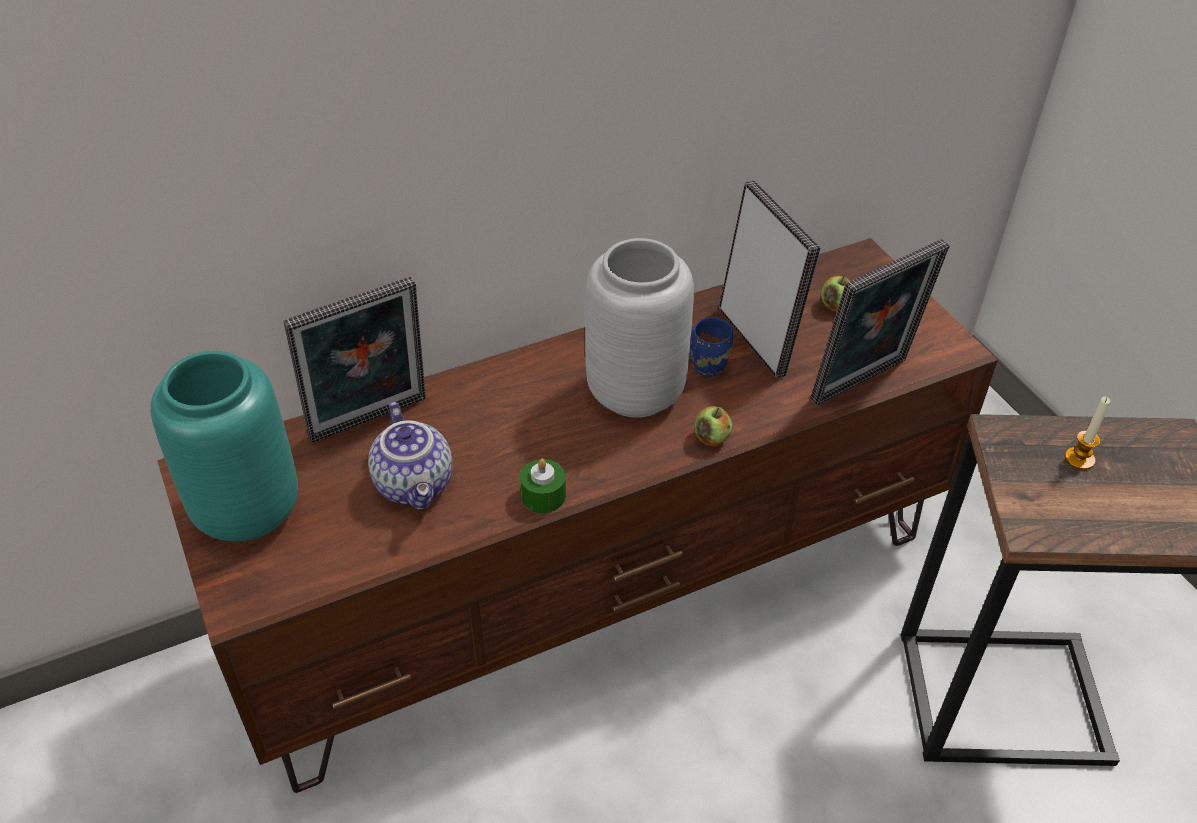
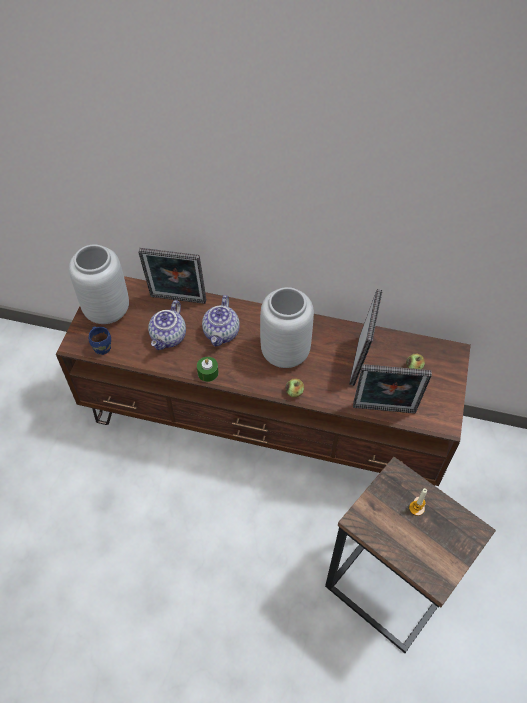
camera: 40 degrees right, 10 degrees up
turquoise vase [151,351,298,541] -> grey vase [69,244,129,324]
blue mug [690,317,733,377] -> blue mug moved to [89,326,111,355]
none -> teapot [202,295,240,347]

